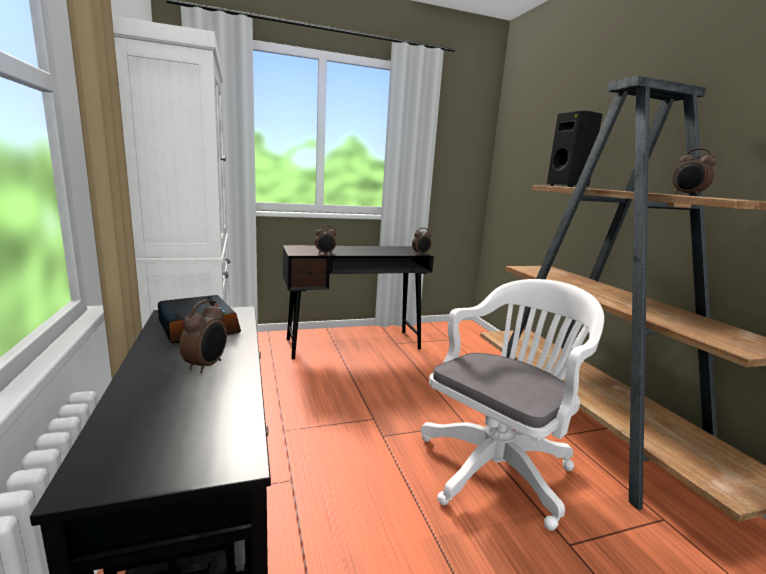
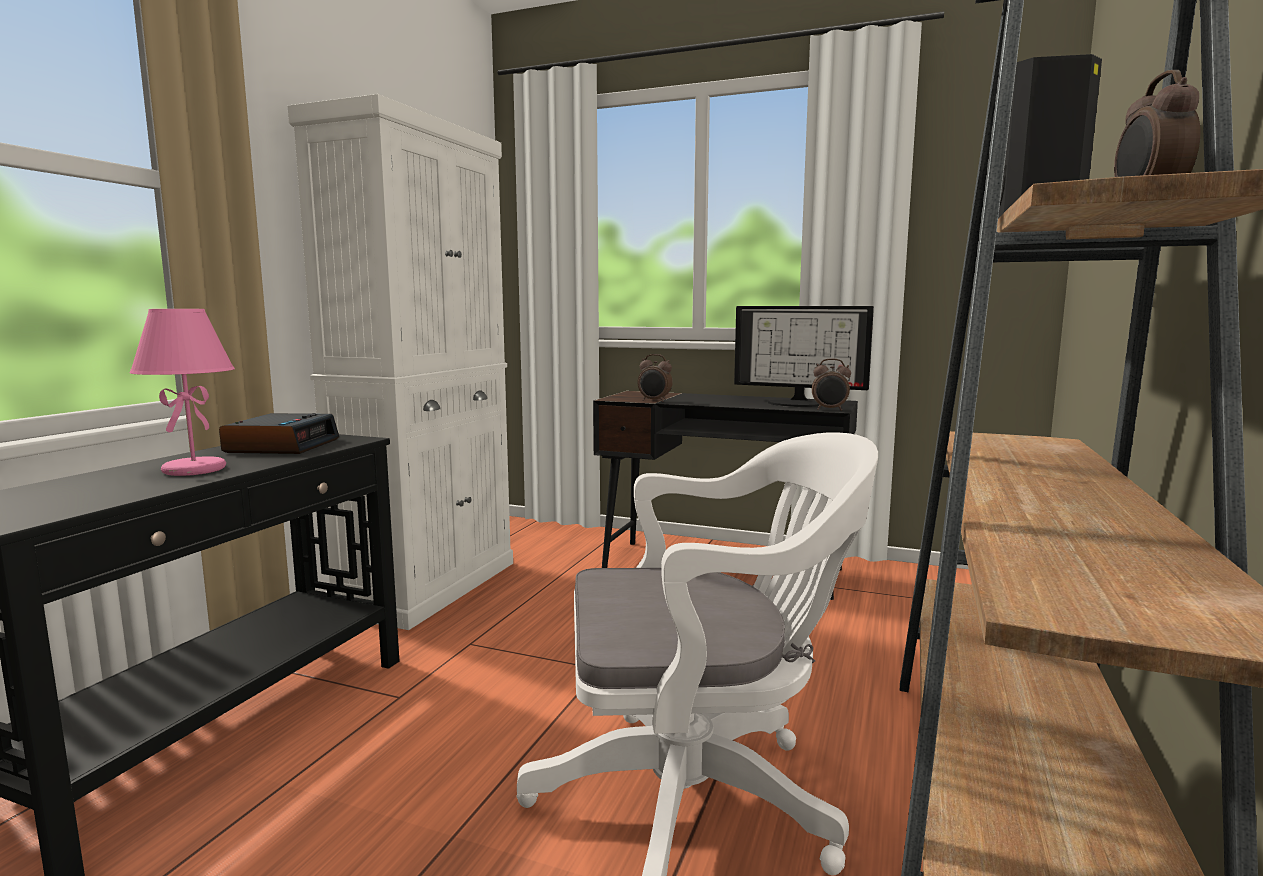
camera: 40 degrees right, 5 degrees down
alarm clock [179,300,227,373] -> pink table lamp [129,309,235,476]
none -> monitor [734,306,874,407]

